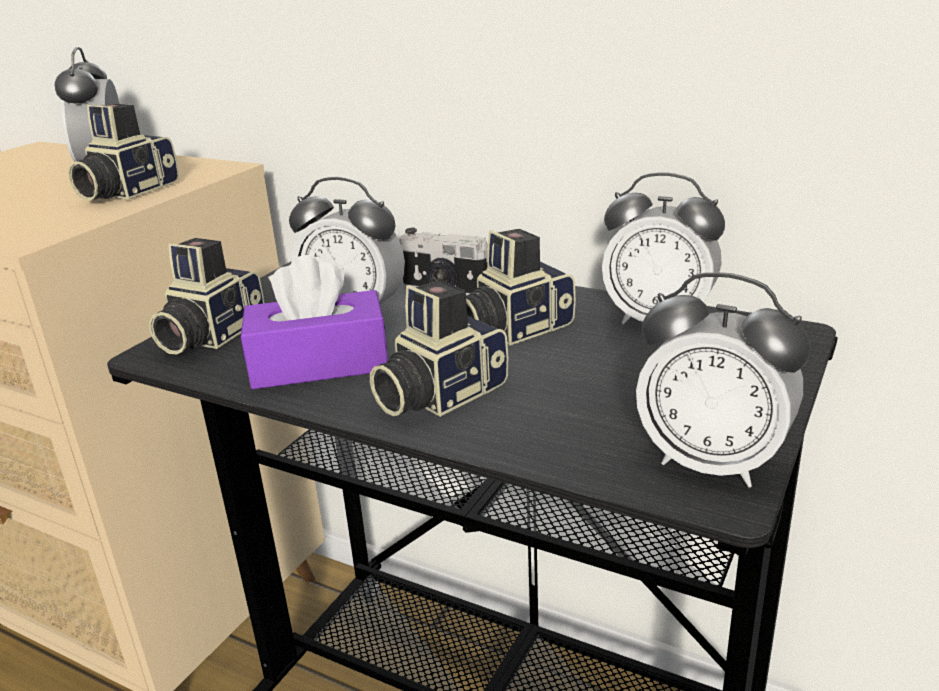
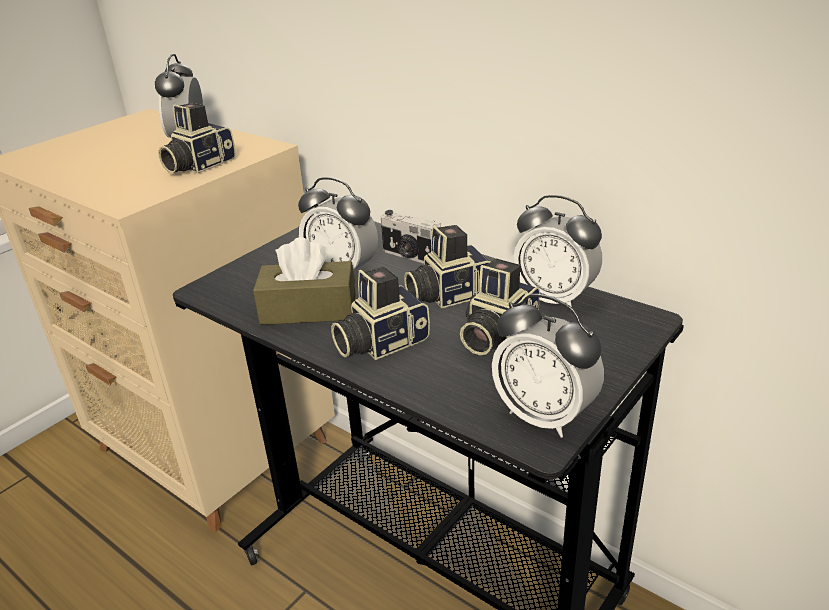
camera: 10 degrees right, 5 degrees up
camera [149,238,264,355] -> camera moved to [460,258,540,355]
purple tissue box [241,255,388,389] -> brown tissue box [253,237,356,325]

